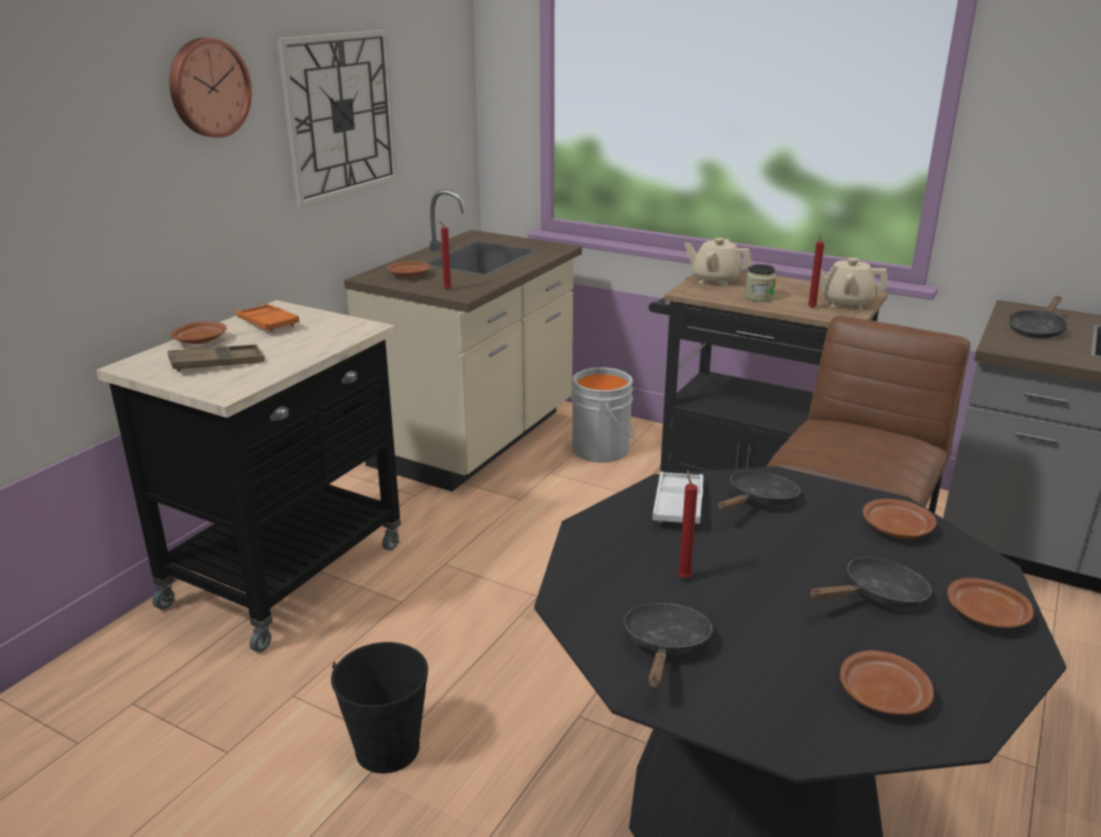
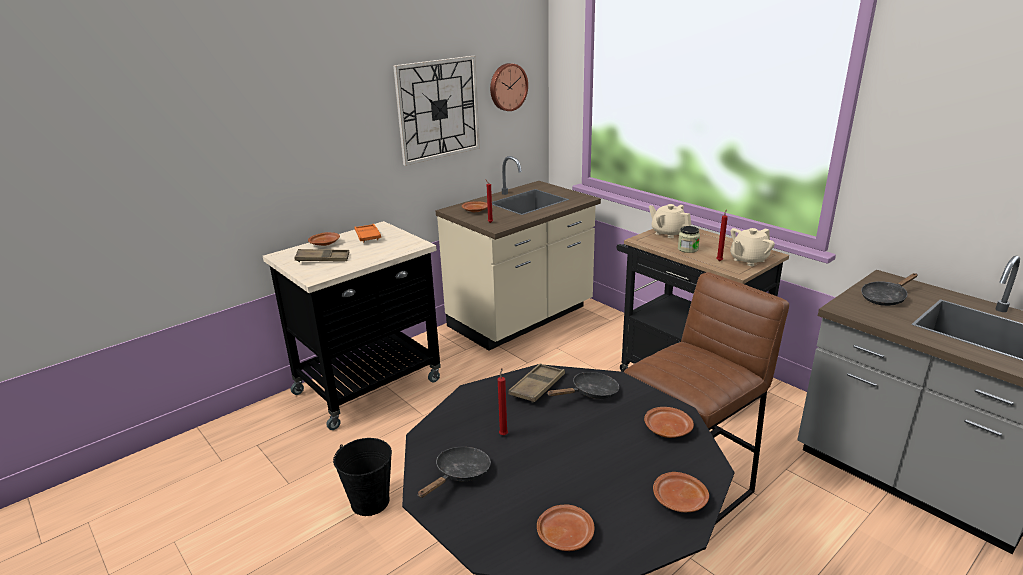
camera: 20 degrees right, 0 degrees up
wall clock [170,38,252,138] -> wall clock moved to [490,63,528,111]
grey bucket [571,367,634,463] -> none
white tray [653,471,704,524] -> brown tray [509,363,565,403]
black frying pan [810,557,932,608] -> none
beige teapot [813,258,888,310] -> beige teapot turned 75 degrees counterclockwise [730,228,775,266]

